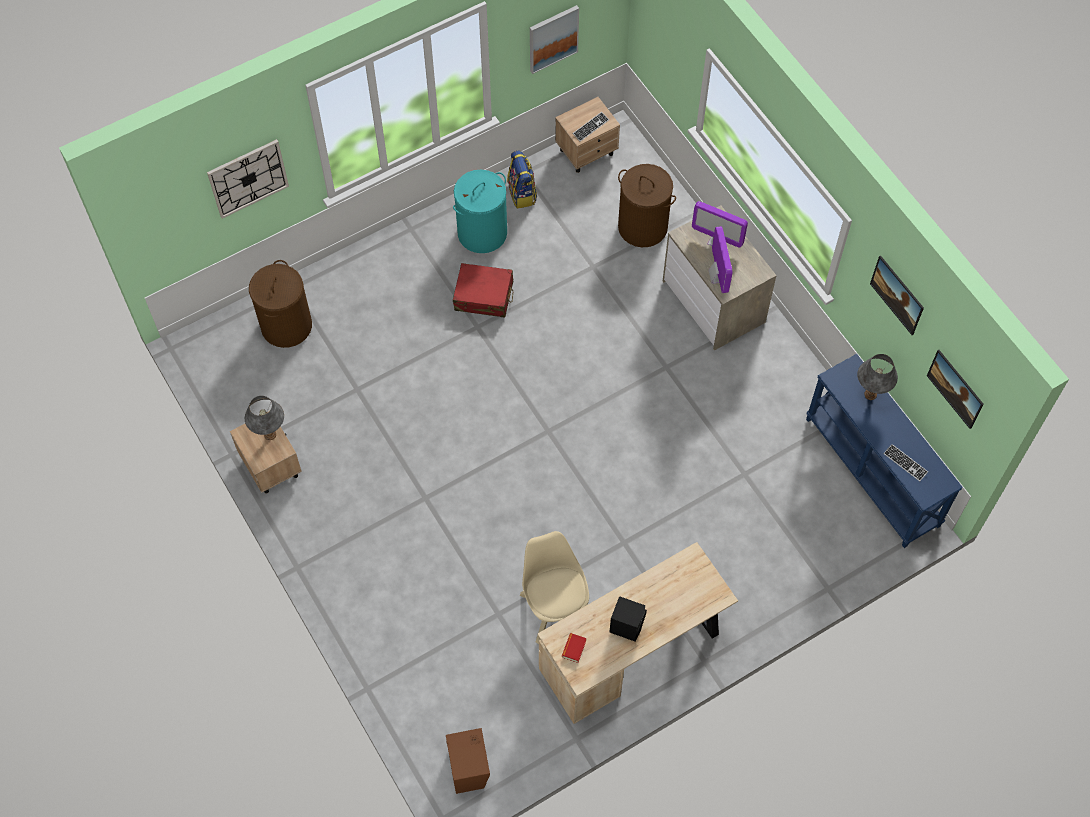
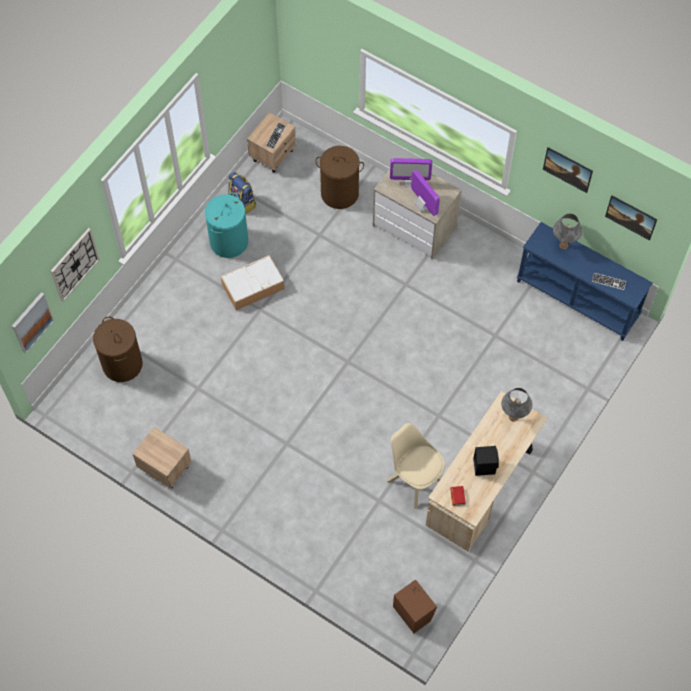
camera: 25 degrees left, 0 degrees up
grey table lamp [245,396,284,440] -> grey table lamp moved to [501,388,532,421]
red suitcase [453,263,513,318] -> storage box [221,255,285,310]
picture [530,5,579,74] -> picture moved to [12,292,54,353]

